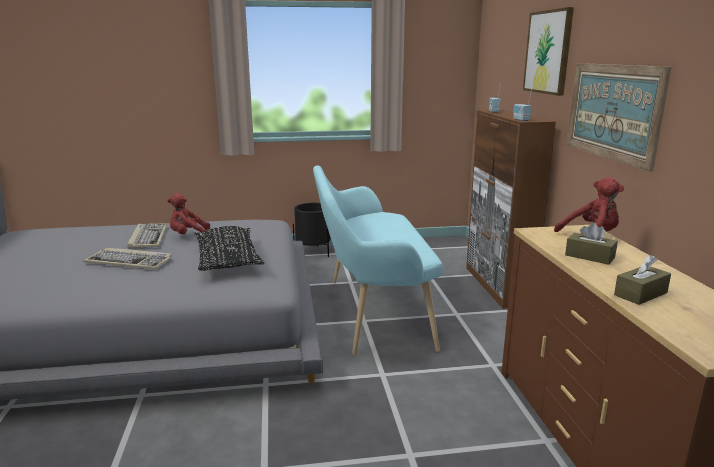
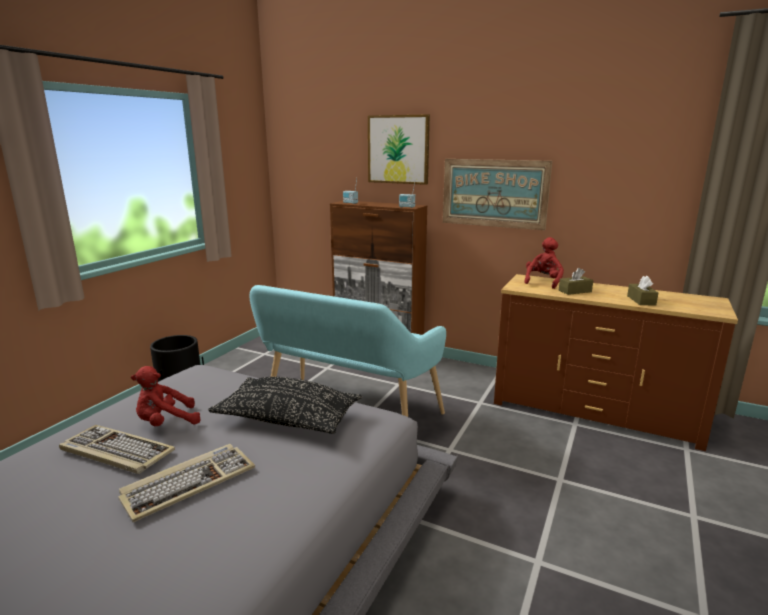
camera: 55 degrees left, 0 degrees up
red plush toy [167,193,210,234] -> red plush toy turned 45 degrees clockwise [131,366,201,426]

